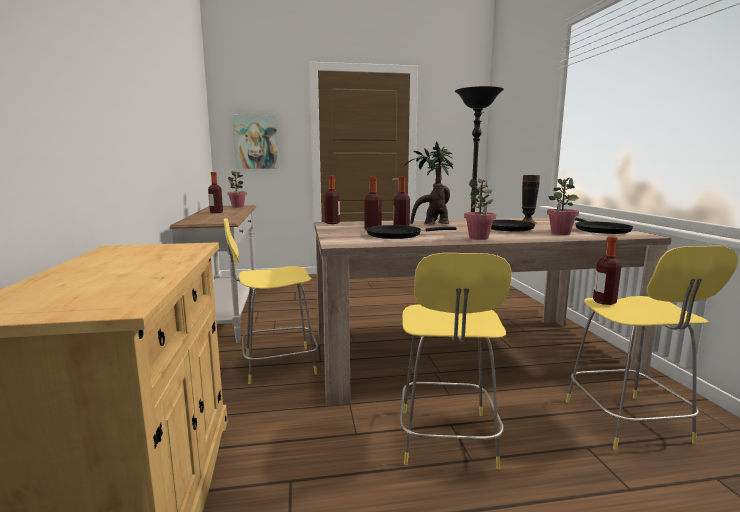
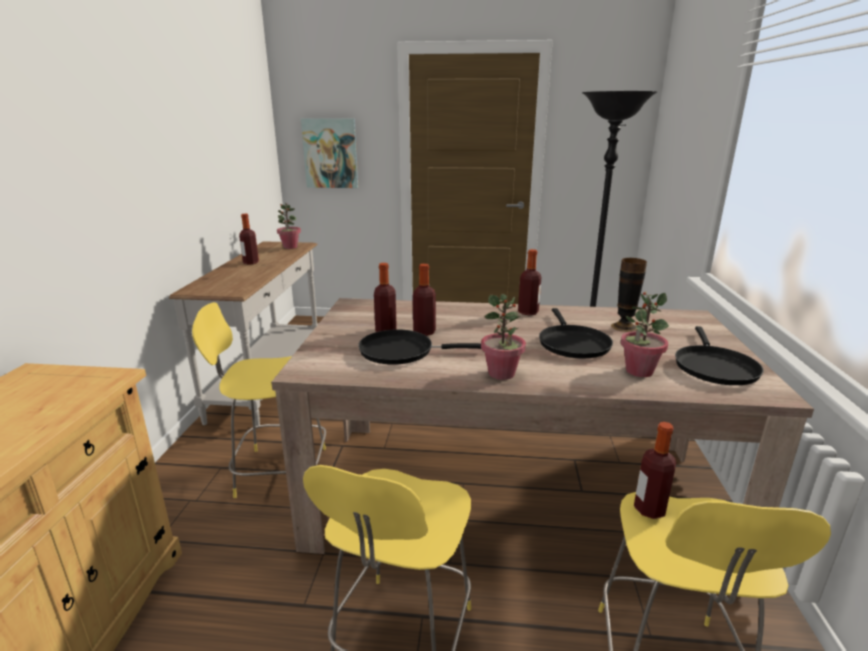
camera: 15 degrees right, 10 degrees up
bottle [324,175,340,224] -> bottle moved to [518,249,541,315]
potted plant [404,141,453,225] -> none

